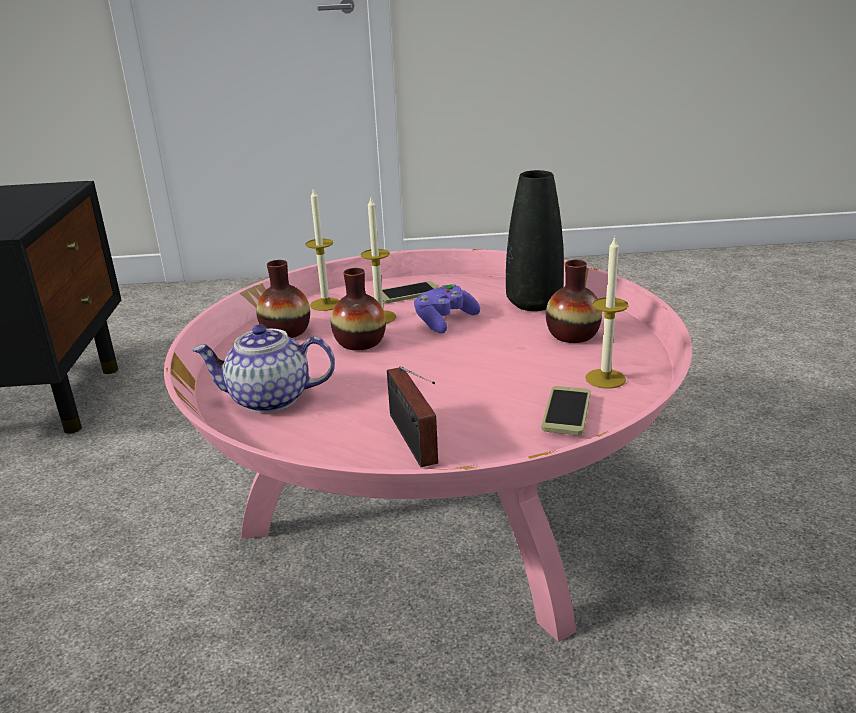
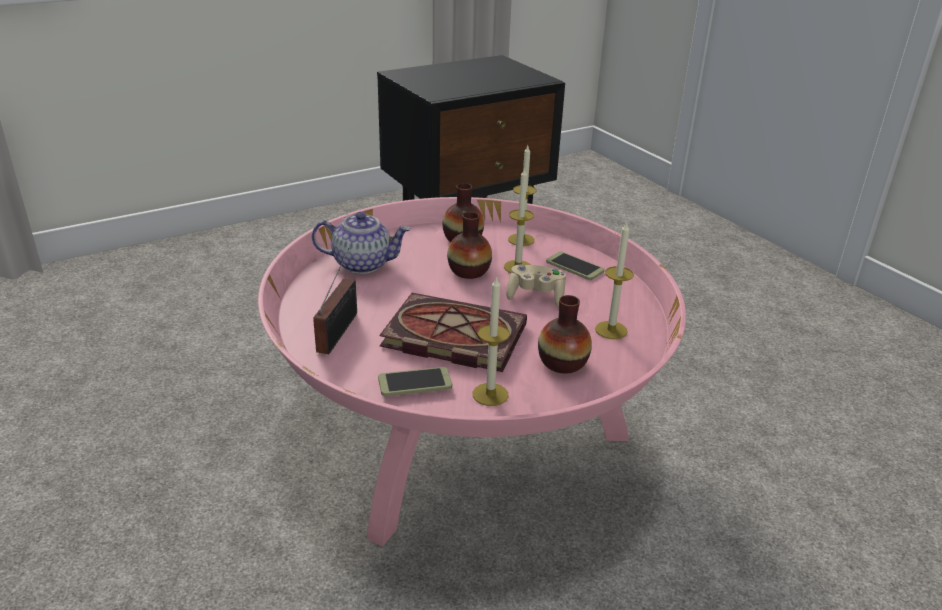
camera: 60 degrees right, 5 degrees up
teapot [192,324,335,413] -> teapot turned 120 degrees clockwise [312,212,411,274]
radio [387,367,438,467] -> radio turned 150 degrees clockwise [313,248,357,354]
purple game controller [414,284,480,333] -> beige game controller [506,264,566,307]
black vase [506,170,564,311] -> candle [595,222,634,339]
none -> book [379,293,527,372]

